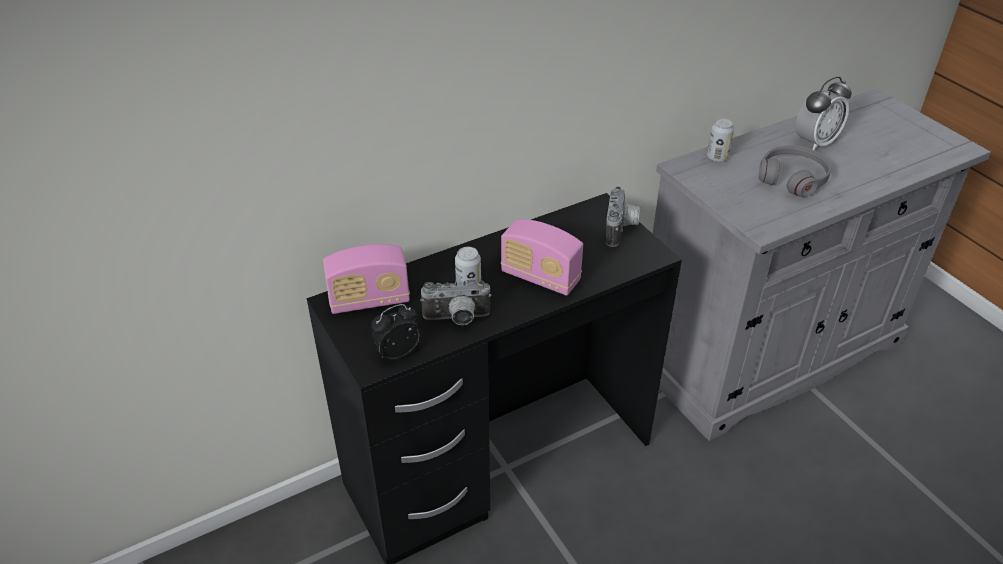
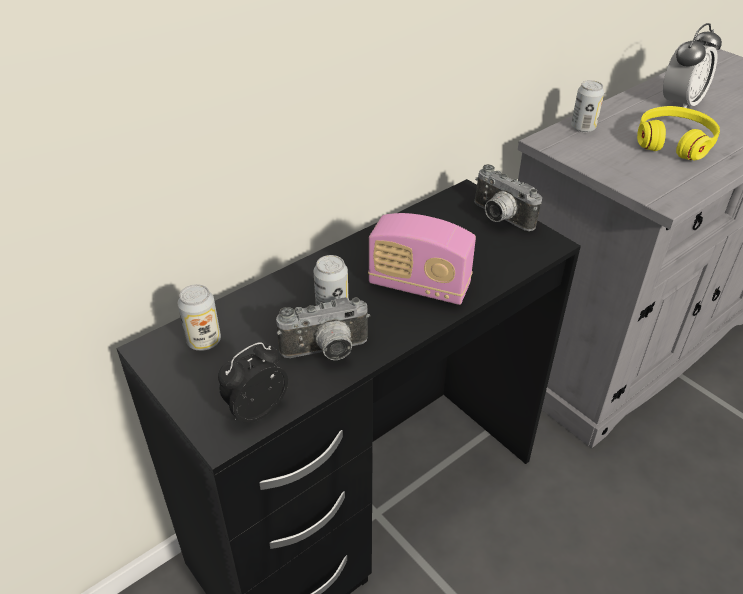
camera: 10 degrees left, 0 degrees up
radio [323,244,410,314] -> can [178,284,221,351]
camera [605,187,640,247] -> camera turned 135 degrees clockwise [475,164,542,231]
grey headphones [759,146,831,197] -> yellow headphones [637,106,720,160]

